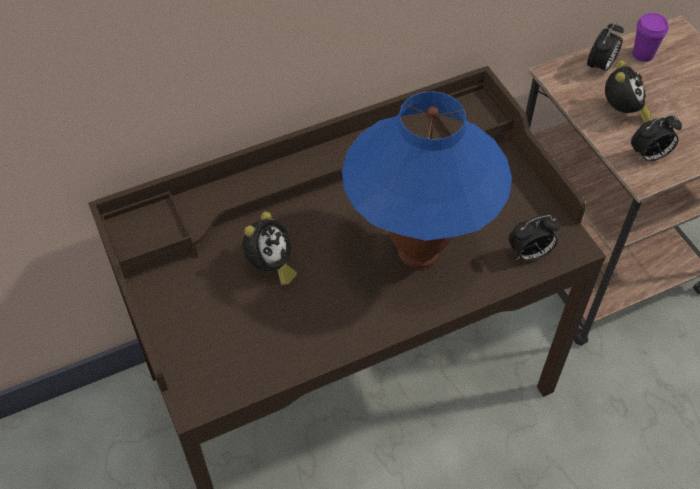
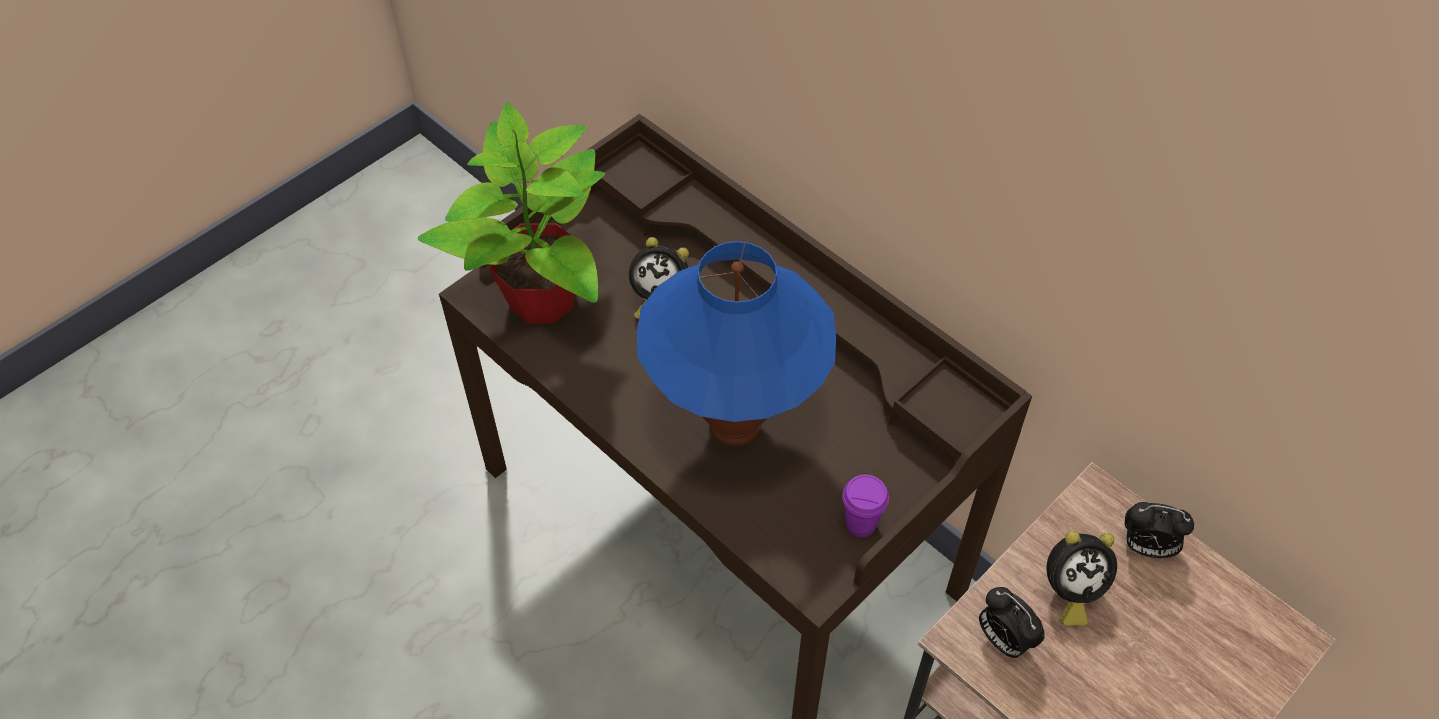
camera: 70 degrees right, 0 degrees up
alarm clock [508,215,560,261] -> none
purple cup [633,13,669,62] -> purple cup moved to [842,474,889,537]
none -> potted plant [418,103,605,323]

